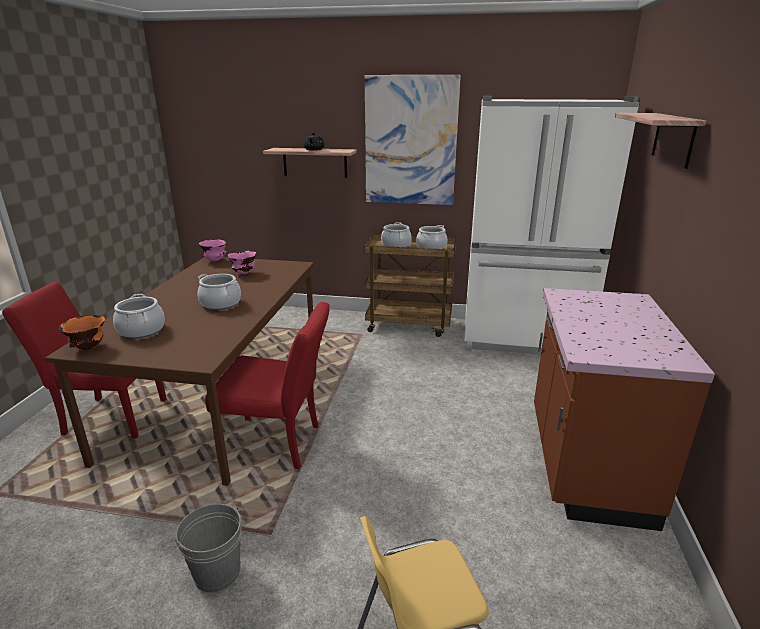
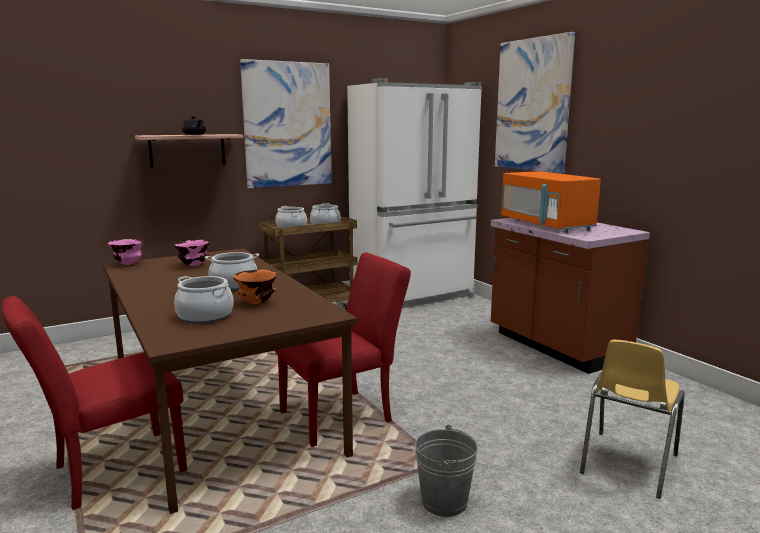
camera: 40 degrees left, 10 degrees down
orange bowl [59,314,105,350] -> orange bowl moved to [233,270,277,304]
shelf [615,113,706,169] -> picture [495,32,575,173]
none -> orange microwave [501,171,601,233]

